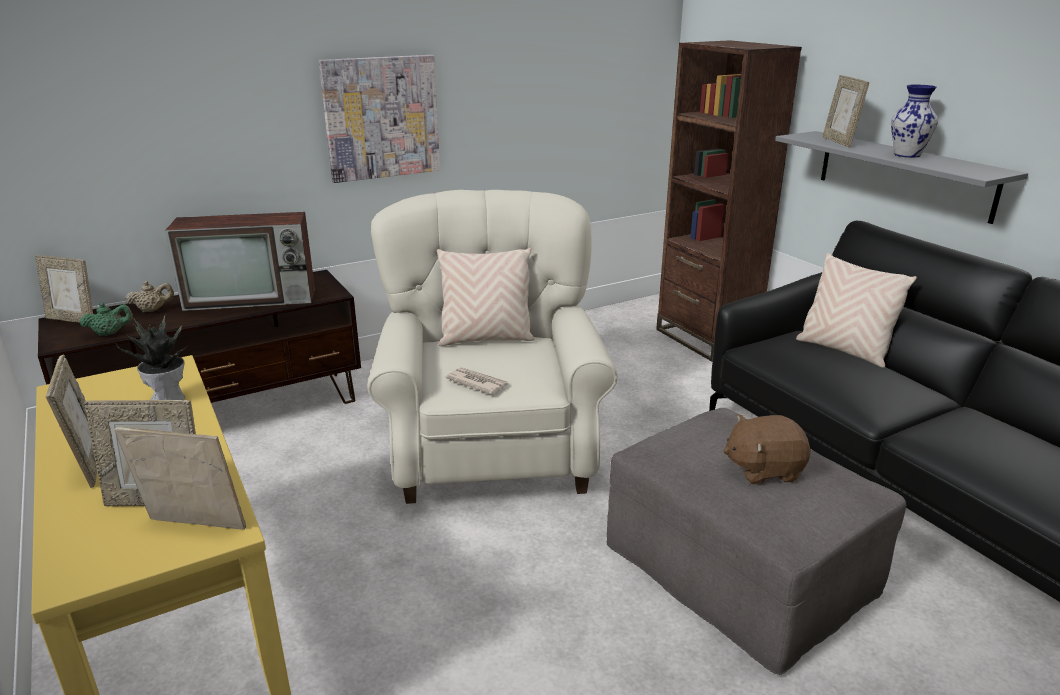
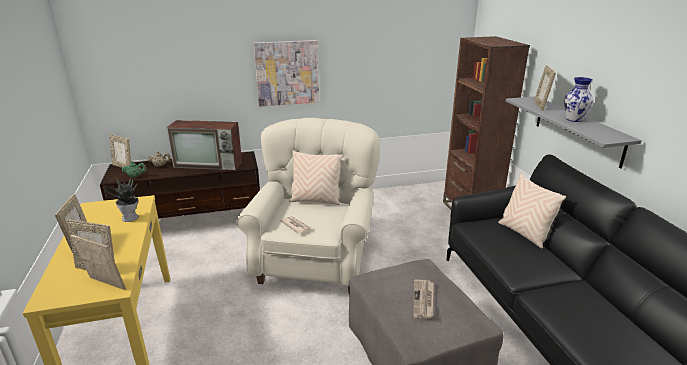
camera: 15 degrees right, 0 degrees up
brown plush toy [723,414,811,484] -> newspaper [414,280,434,319]

